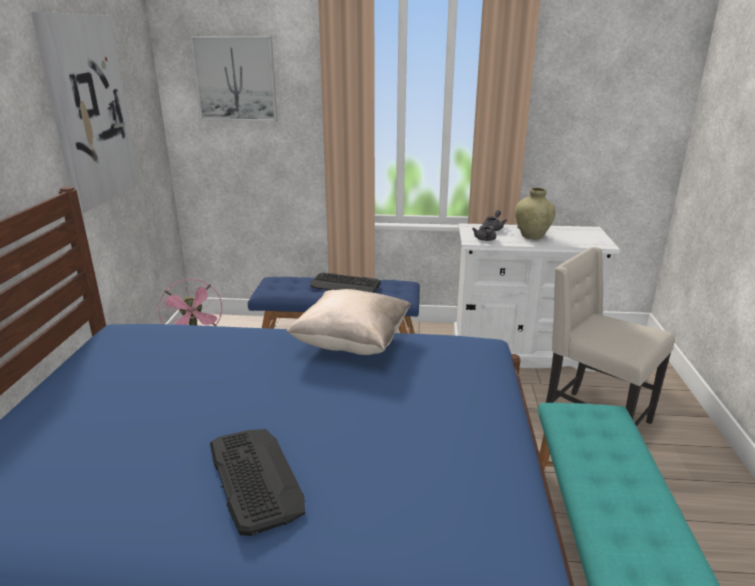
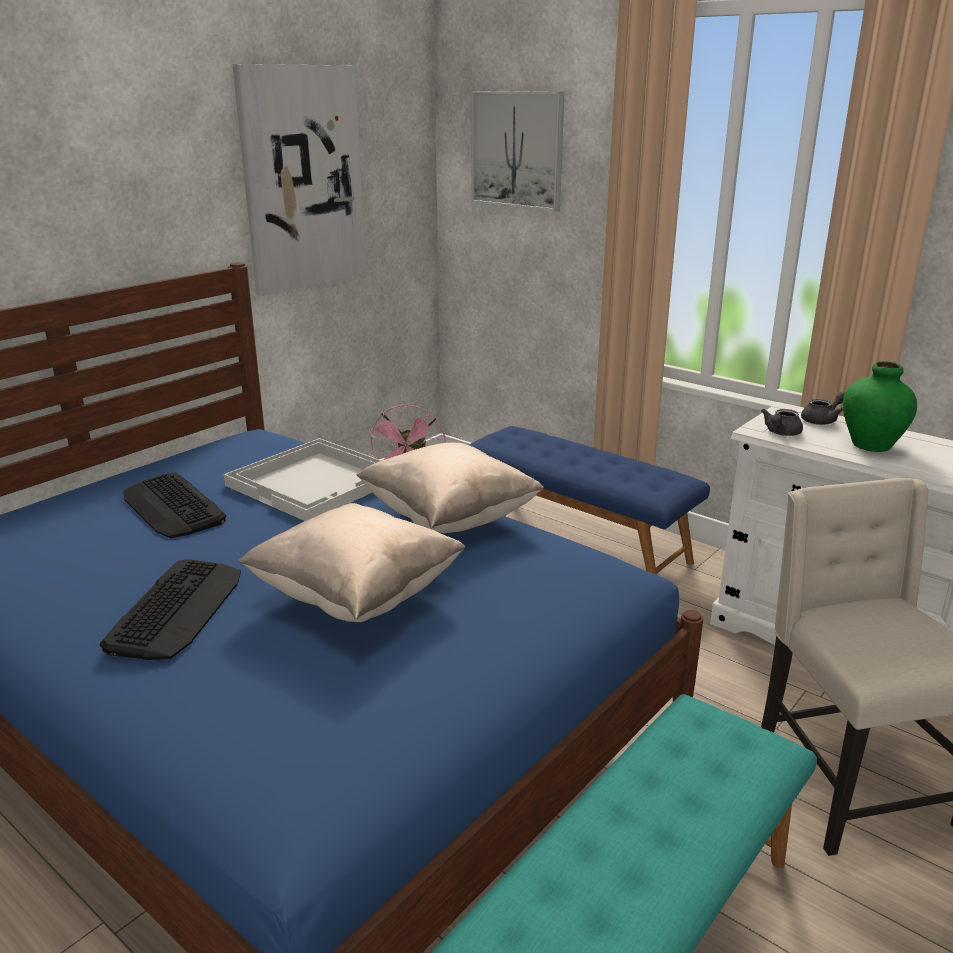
camera: 35 degrees right, 0 degrees up
keyboard [310,273,381,293] -> keyboard moved to [123,473,226,538]
beige vase [515,188,555,240] -> green vase [843,361,917,452]
none -> white tray [224,438,382,521]
none -> beige pillow [239,503,466,622]

